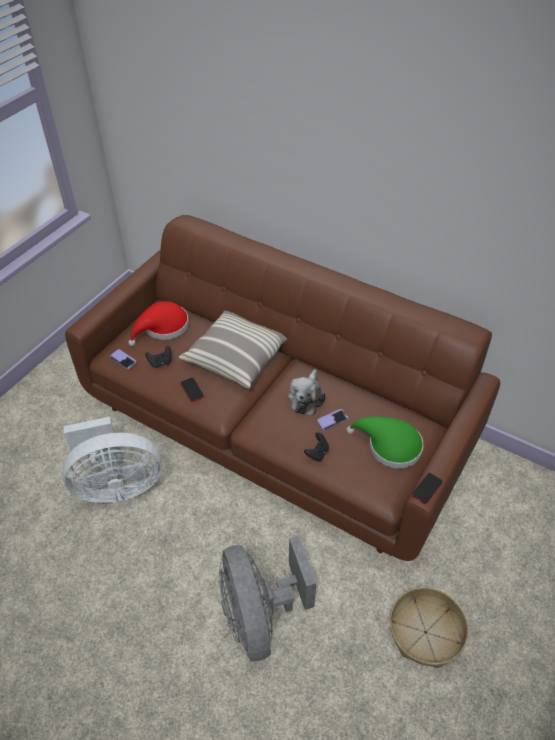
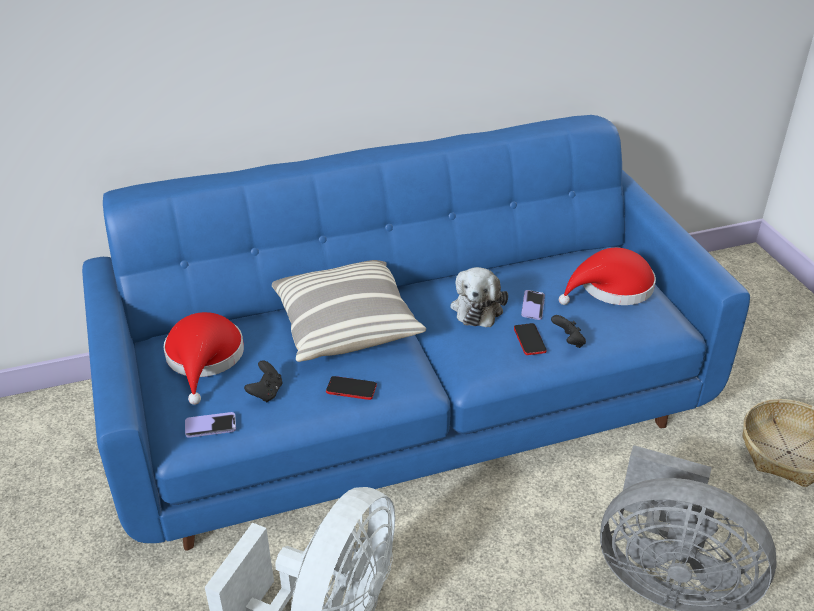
camera: 50 degrees left, 10 degrees down
brown sofa [65,215,500,561] -> blue sofa [82,115,750,551]
plush toy [288,369,326,416] -> plush toy turned 45 degrees clockwise [451,267,508,327]
green hat [346,417,423,468] -> red hat [559,248,656,305]
phone [412,473,443,504] -> phone moved to [514,323,546,355]

